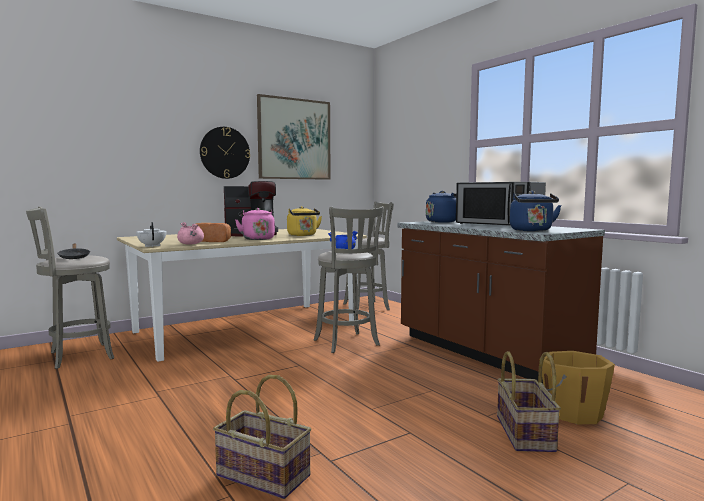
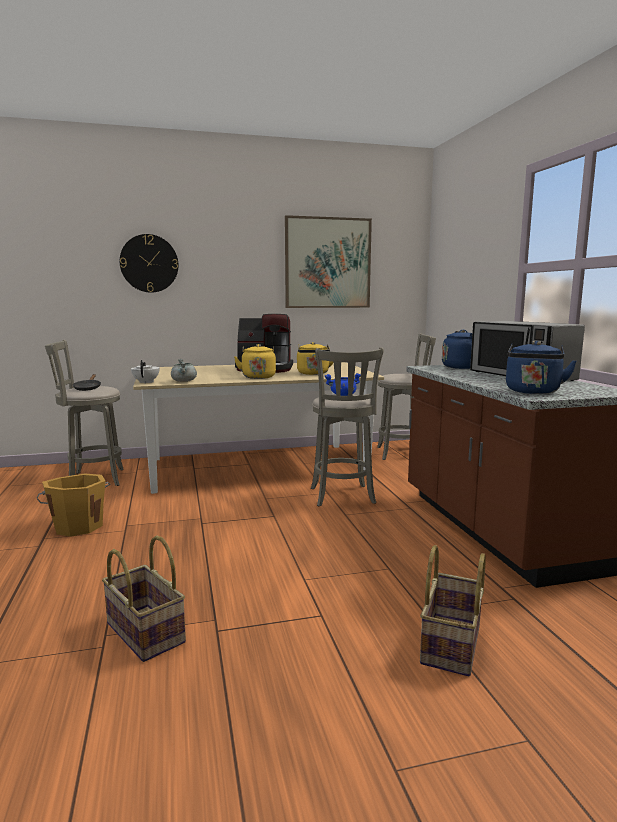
camera: 20 degrees right, 5 degrees up
pink cooking pot [177,222,204,244] -> grey cooking pot [171,358,197,382]
bread [196,223,231,242] -> none
wall clock [200,127,250,179] -> wall clock moved to [120,234,178,293]
pink kettle [235,208,275,240] -> yellow kettle [234,344,276,379]
orange bucket [539,351,615,424] -> orange bucket moved to [36,474,111,537]

